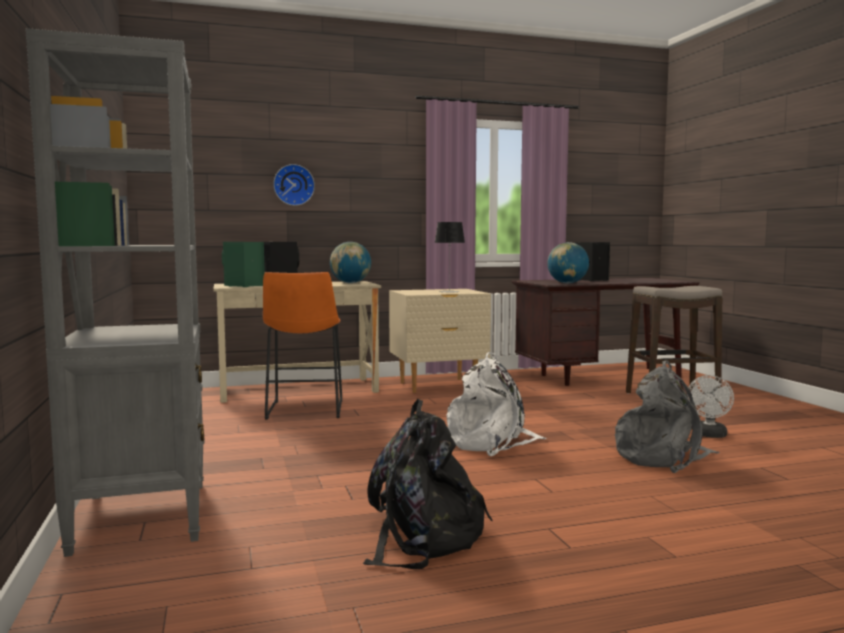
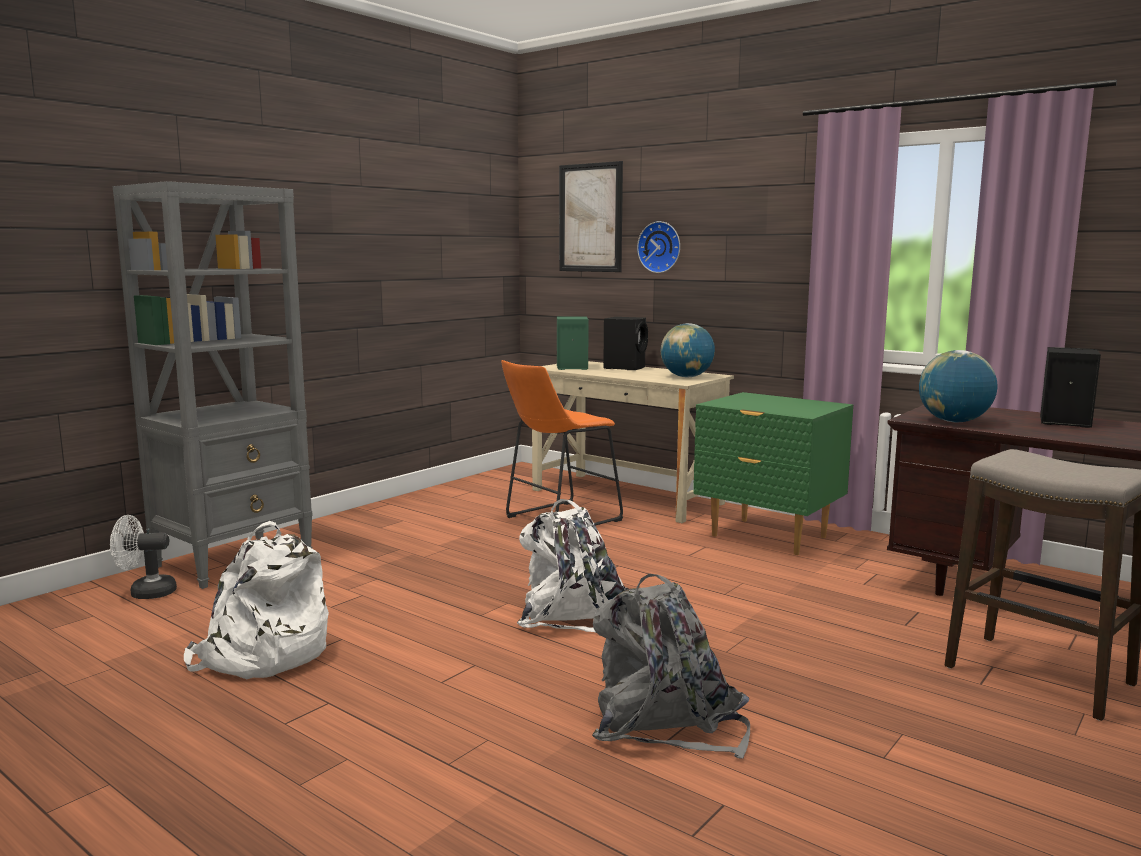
camera: 55 degrees right, 5 degrees up
black backpack [363,399,492,569] -> white backpack [184,521,329,679]
beige nightstand [389,289,491,393] -> green nightstand [693,392,853,555]
table lamp [435,222,465,293] -> none
white fan [687,375,734,438] -> white fan moved to [110,515,177,599]
none -> picture [559,161,623,272]

